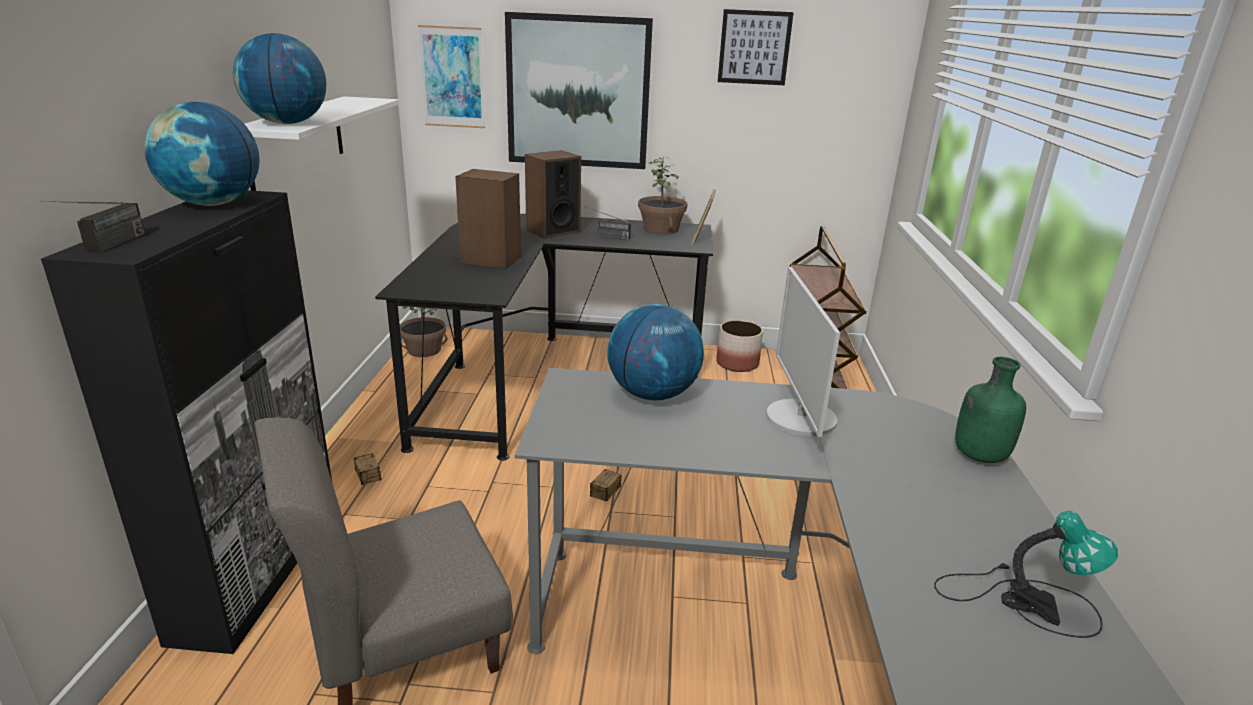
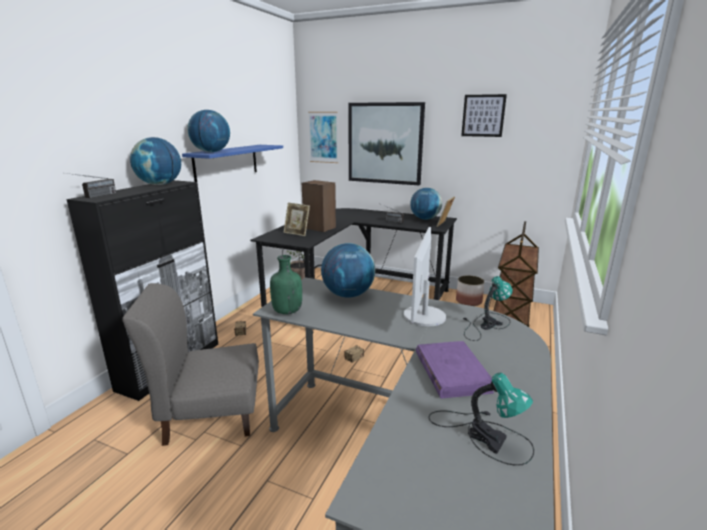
camera: 20 degrees right, 5 degrees down
white shelf [245,96,399,191] -> blue shelf [182,145,283,182]
speaker [525,150,581,239] -> none
potted plant [638,157,688,234] -> globe [410,188,442,220]
green bottle [955,357,1026,463] -> green bottle moved to [270,255,302,314]
none -> picture frame [284,202,310,236]
none -> purple book [416,341,494,399]
none -> table lamp [463,276,512,341]

